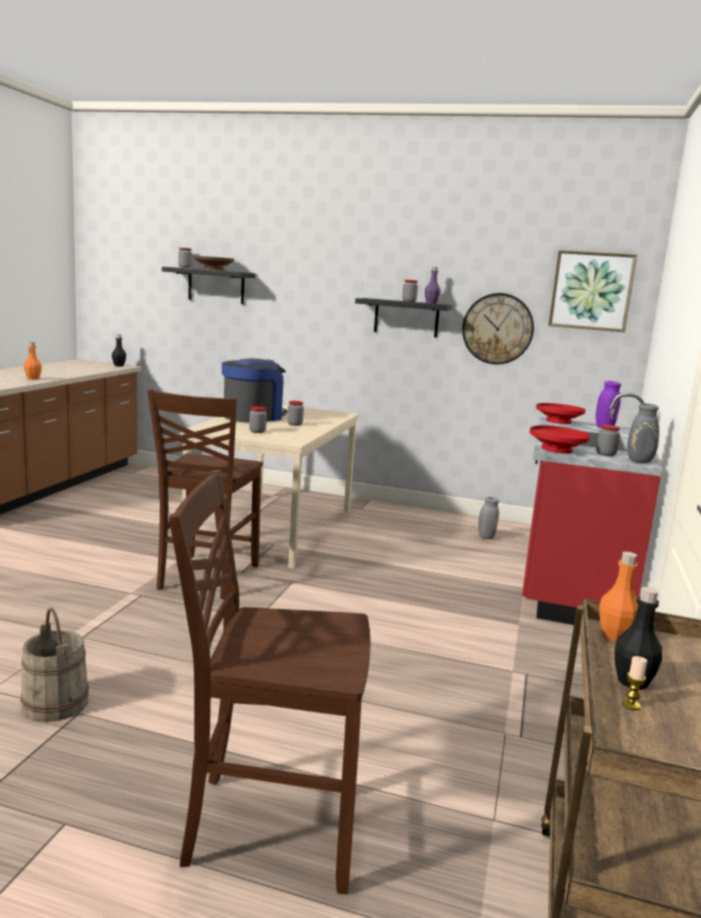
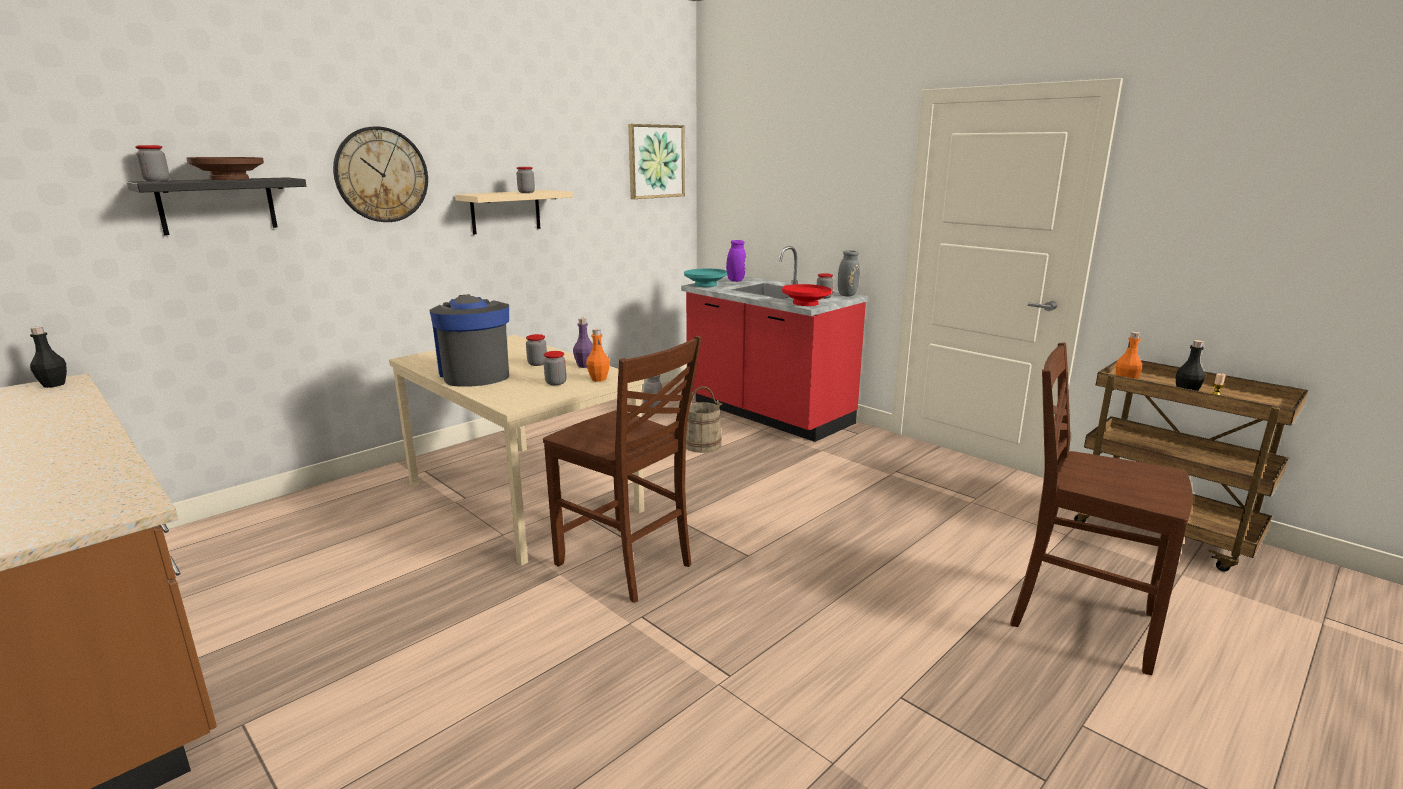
camera: 60 degrees left, 5 degrees up
beige bucket [20,608,89,722] -> beige bucket moved to [686,386,722,453]
orange bottle [24,342,42,380] -> orange bottle moved to [586,329,610,382]
brown chair [169,470,371,894] -> brown chair turned 90 degrees clockwise [1010,343,1193,675]
black shelf [355,298,452,338] -> beige shelf [455,190,573,235]
purple bottle [425,267,441,304] -> purple bottle moved to [573,318,593,368]
wall clock [462,293,534,365] -> wall clock moved to [333,126,428,222]
red bowl [536,403,586,424] -> turquoise bowl [684,269,727,287]

